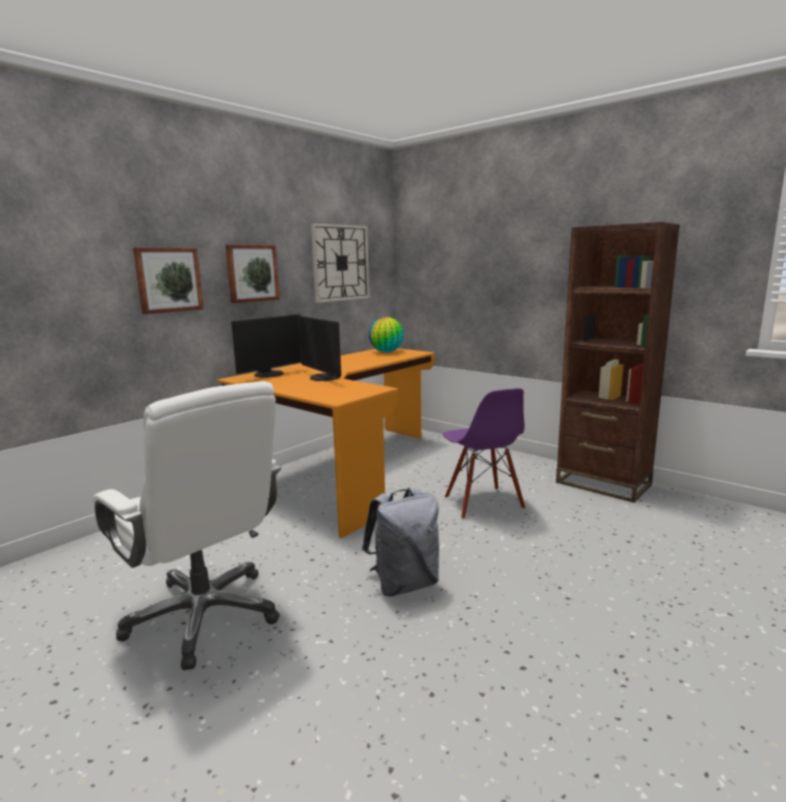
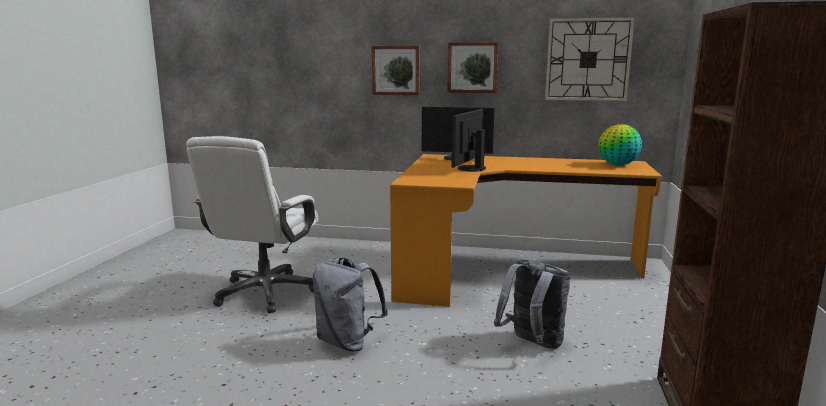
camera: 60 degrees right, 0 degrees up
purple chair [443,388,525,519] -> grey backpack [494,260,570,349]

